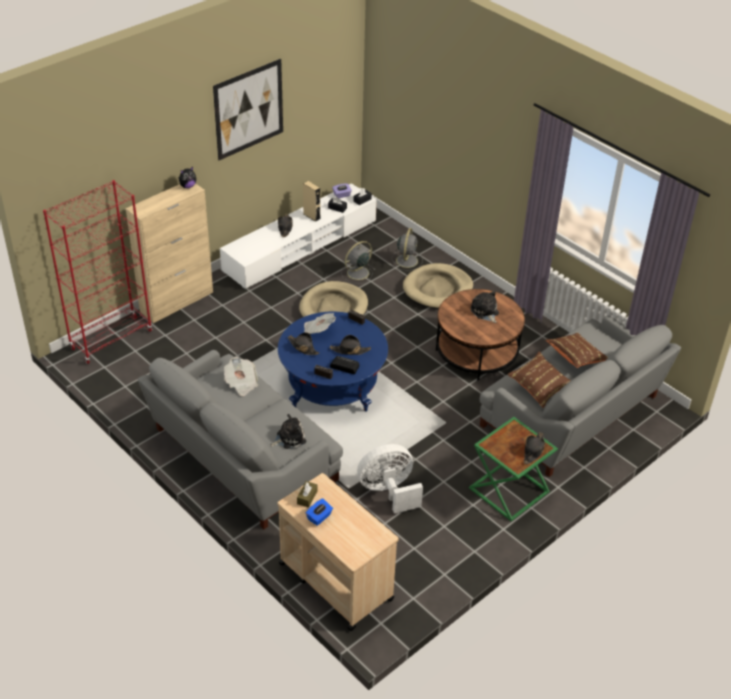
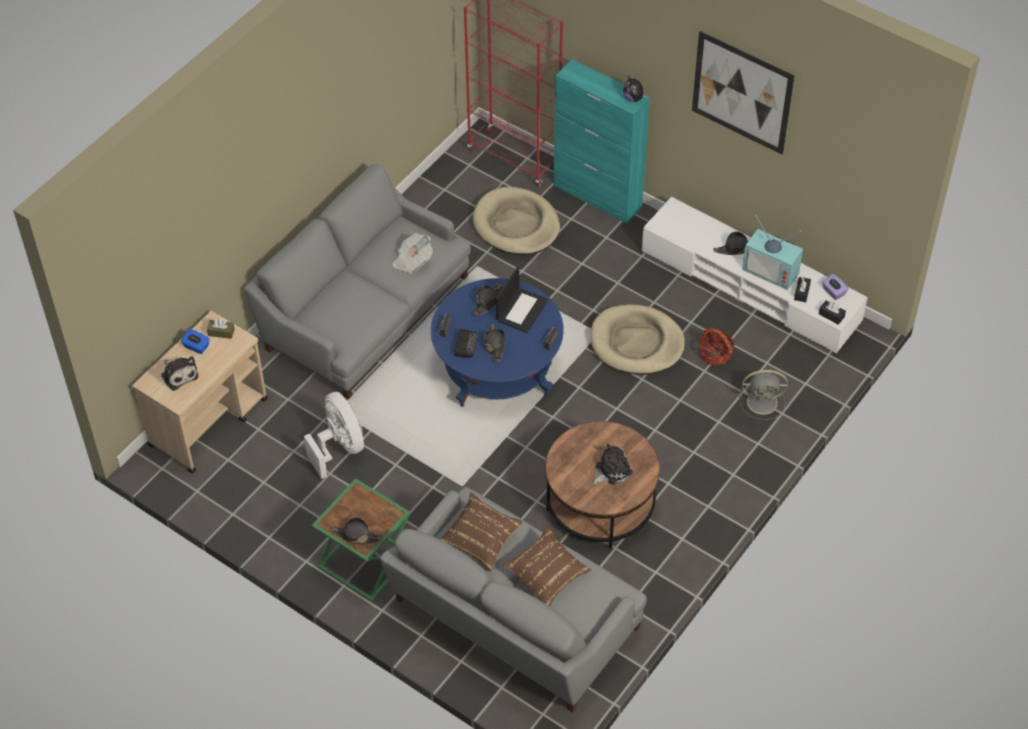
camera: 80 degrees right, 10 degrees up
beige cabinet [126,183,213,323] -> turquoise cabinet [554,59,650,224]
plush toy [270,414,306,449] -> plush toy moved to [161,356,198,391]
beige speaker [303,181,320,222] -> television [742,214,803,290]
newspaper [304,313,336,334] -> laptop [496,267,548,333]
grey fan [341,241,376,284] -> basket [699,327,735,366]
beige dog bed [403,263,473,309] -> beige dog bed moved to [473,186,560,255]

